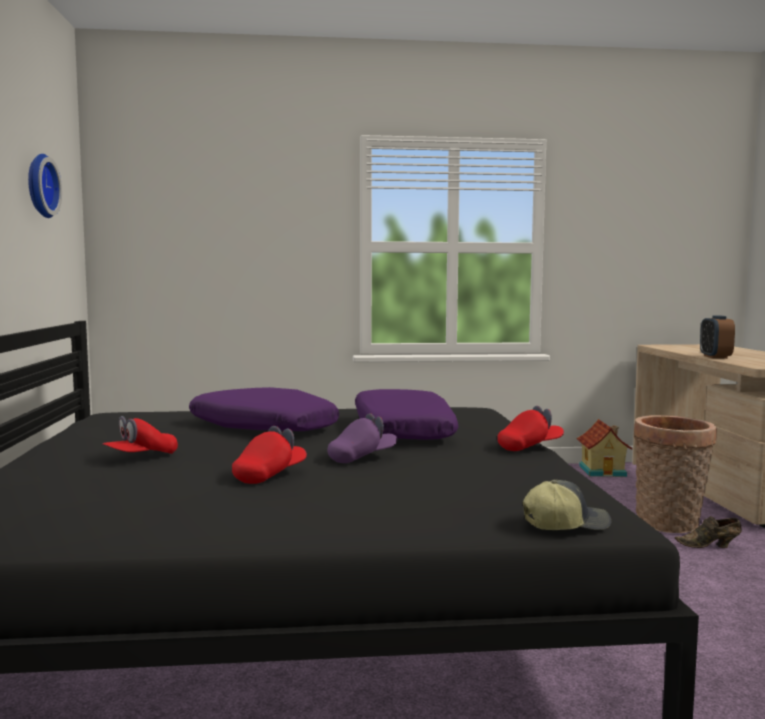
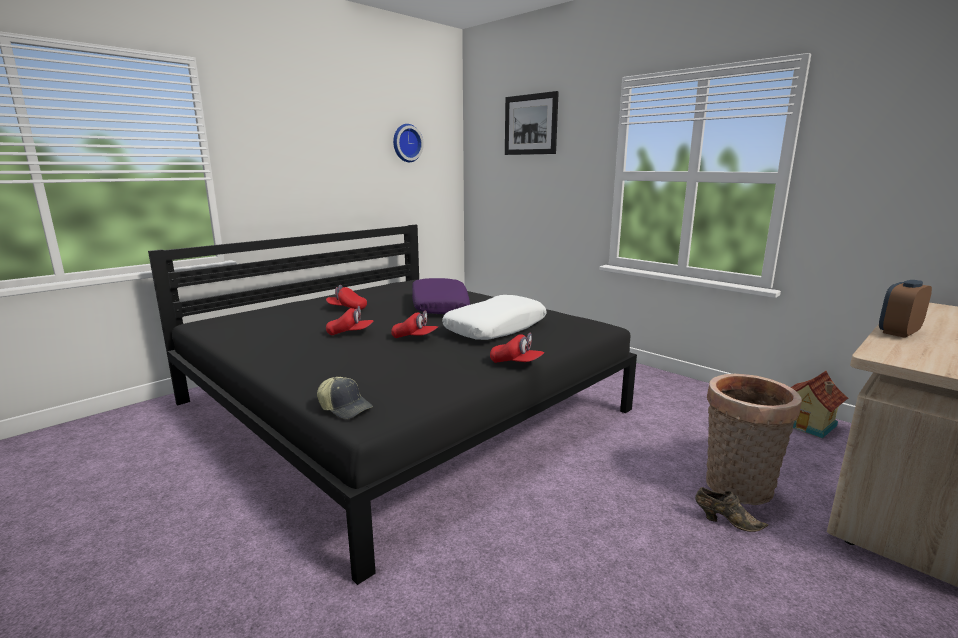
camera: 50 degrees right, 10 degrees up
purple cap [327,413,397,463] -> red cap [391,310,438,338]
purple pillow [355,389,458,440] -> white pillow [442,295,547,340]
brown shoe [675,516,742,548] -> brown shoe turned 150 degrees clockwise [695,487,768,532]
none -> picture [505,91,559,155]

